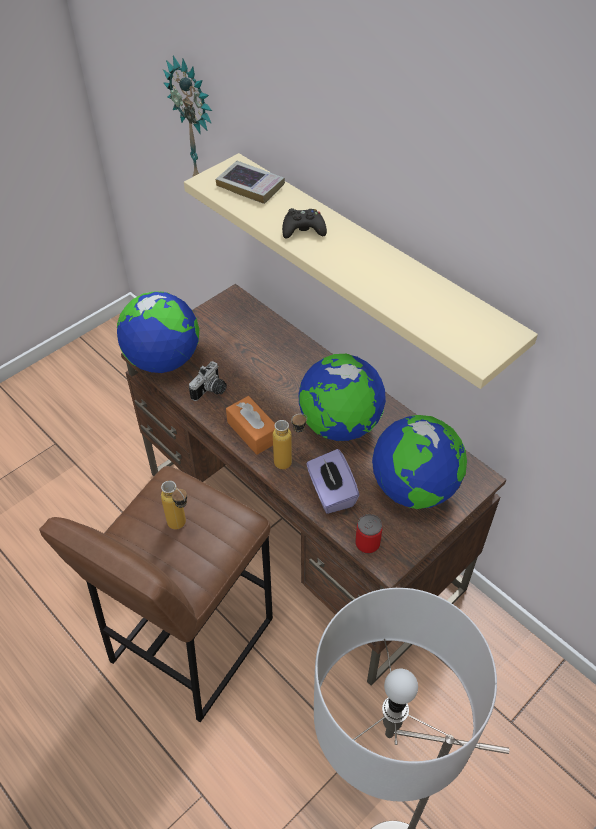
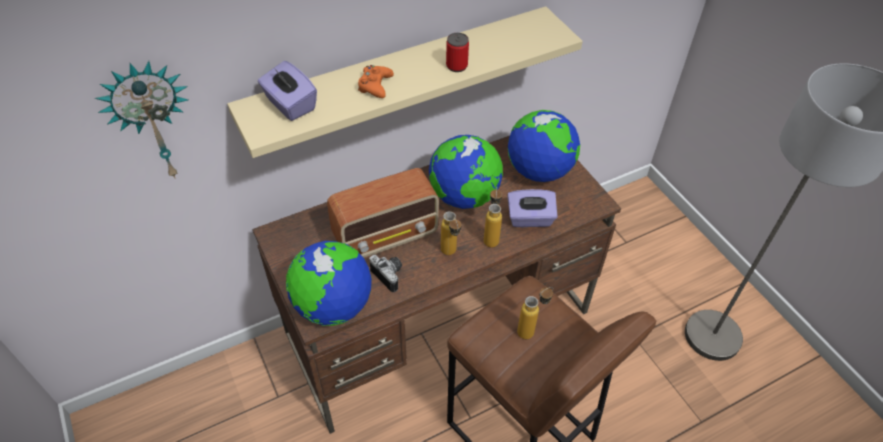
camera: 75 degrees left, 0 degrees up
book [215,161,285,204] -> purple tissue box [258,61,317,121]
orange tissue box [226,396,275,455] -> bottle [441,211,462,255]
black game controller [282,208,327,239] -> orange game controller [358,65,394,98]
can [355,514,382,554] -> can moved to [446,33,469,72]
none -> radio [327,168,439,258]

